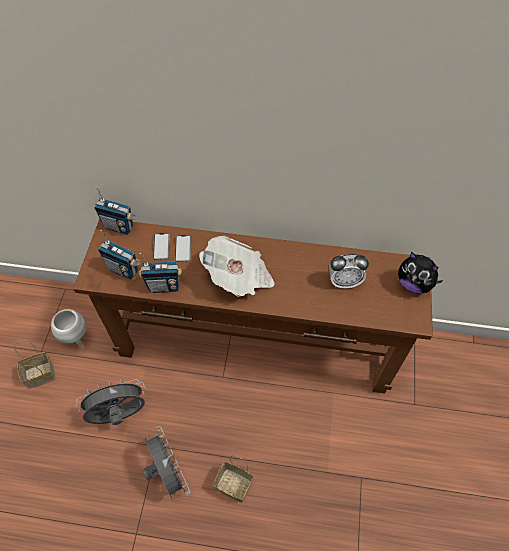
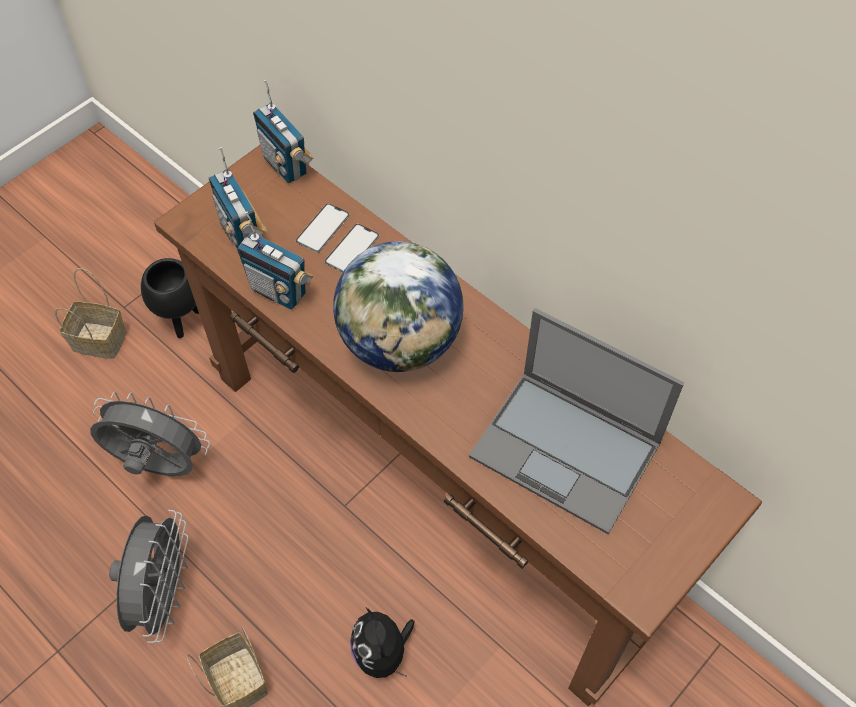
camera: 35 degrees right, 0 degrees up
white planter [51,309,86,349] -> black planter [141,258,199,338]
newspaper [199,236,275,297] -> globe [333,241,464,372]
alarm clock [329,254,369,288] -> laptop [469,308,684,534]
plush toy [398,252,443,294] -> plush toy moved to [350,608,415,678]

